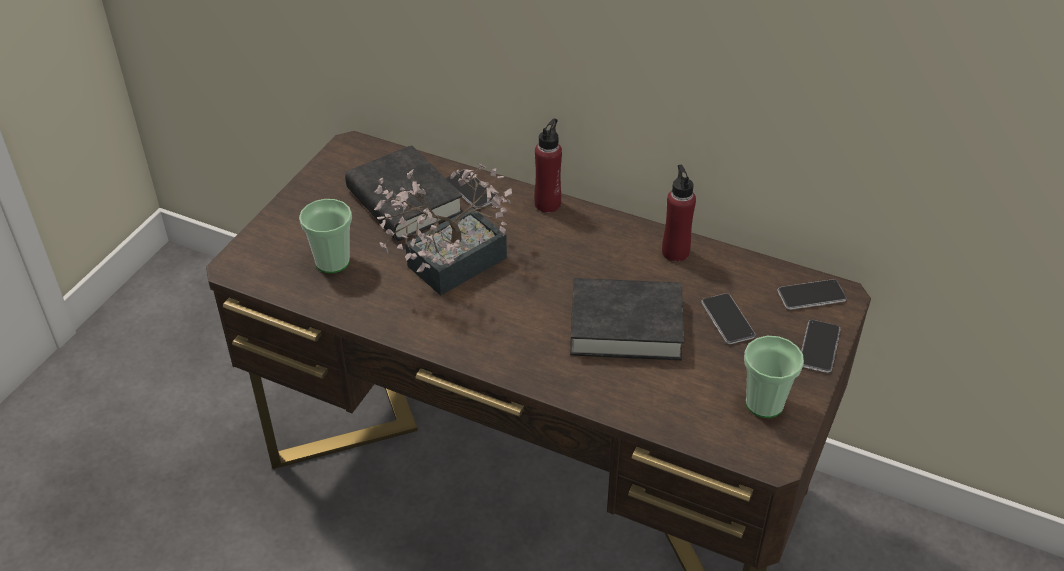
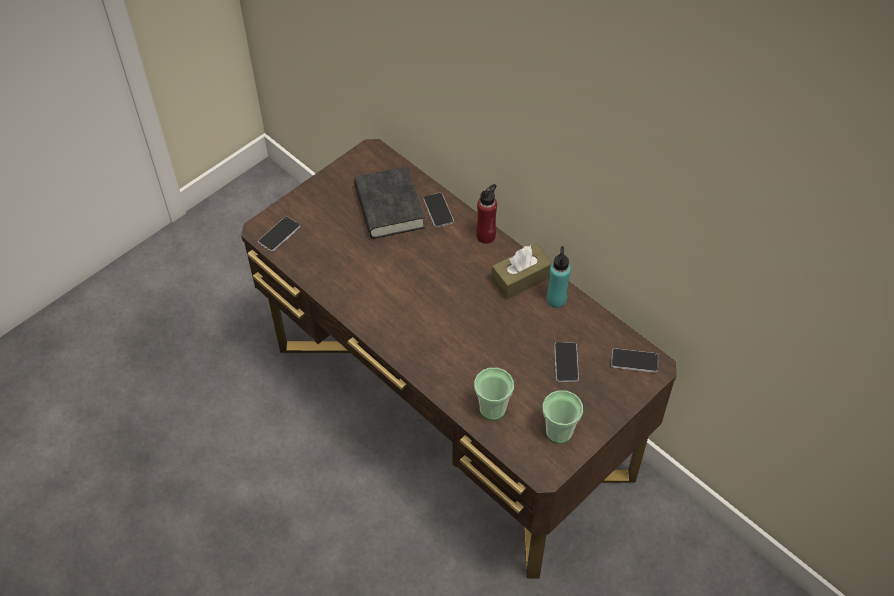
camera: 20 degrees right, 10 degrees up
cup [299,199,352,273] -> cup moved to [474,368,514,420]
potted plant [374,163,512,296] -> none
black book [570,278,684,360] -> none
red bottle [662,165,696,262] -> turquoise bottle [547,246,571,308]
phone [801,320,840,373] -> phone moved to [258,217,300,252]
none -> brown tissue box [491,244,552,299]

